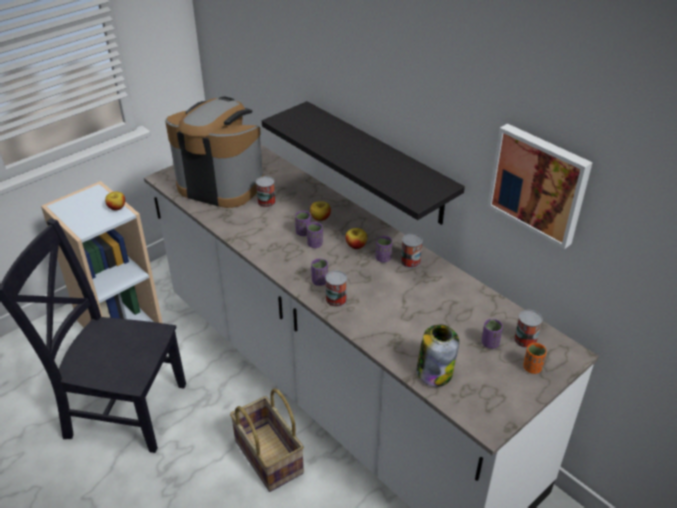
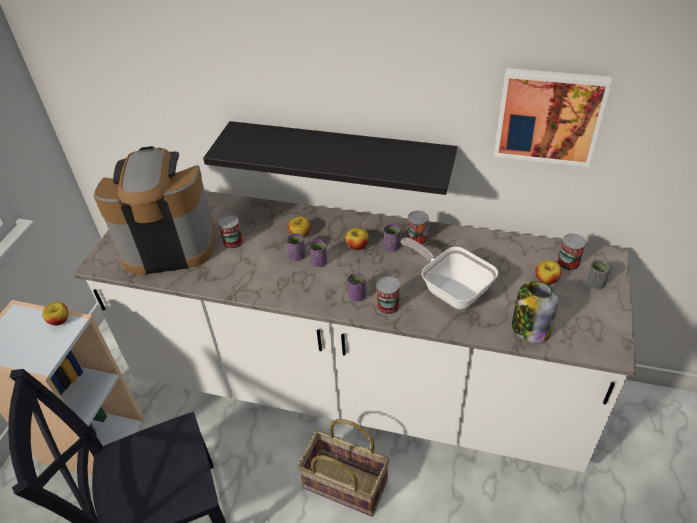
camera: 30 degrees left, 5 degrees up
purple cup [482,319,503,349] -> apple [535,260,562,285]
orange cup [523,343,547,374] -> grey cup [587,260,611,289]
none -> frying pan [401,237,498,310]

